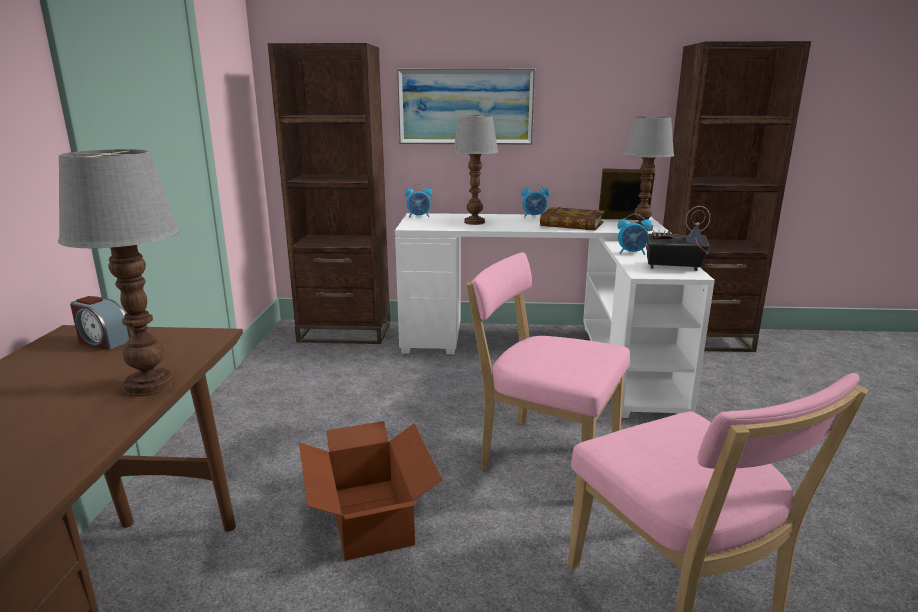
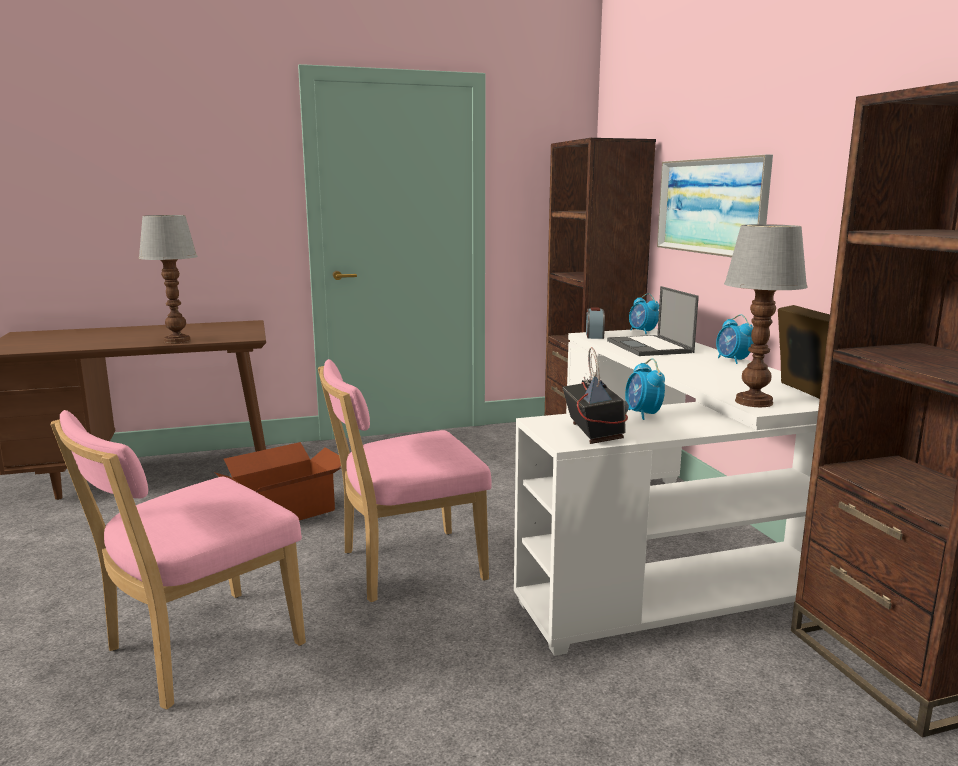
camera: 70 degrees right, 5 degrees down
alarm clock [70,296,131,350] -> alarm clock moved to [586,307,605,339]
table lamp [453,115,498,225] -> laptop [607,286,699,356]
pink chair [467,252,630,469] -> pink chair turned 120 degrees counterclockwise [318,359,491,602]
book [540,207,605,230] -> none

